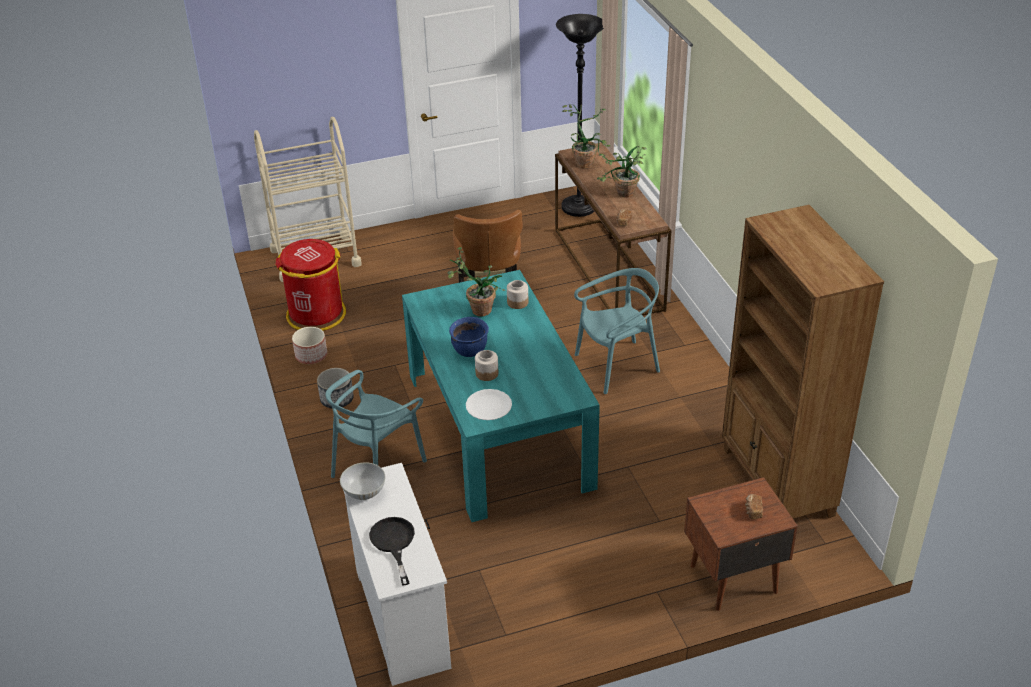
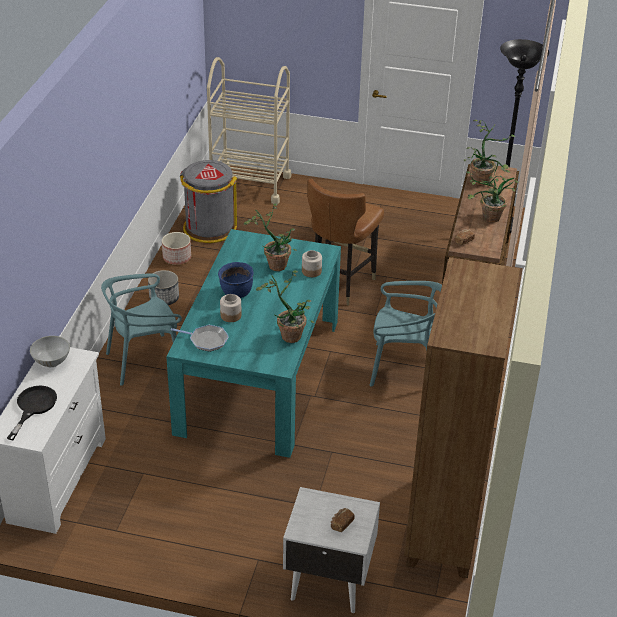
camera: 30 degrees right, 0 degrees up
red trash can [275,239,346,331] -> grey trash can [180,160,237,243]
white plate [466,389,512,420] -> frying pan [171,325,229,352]
brown nightstand [684,477,798,611] -> white nightstand [283,487,380,613]
none -> potted plant [256,270,314,343]

